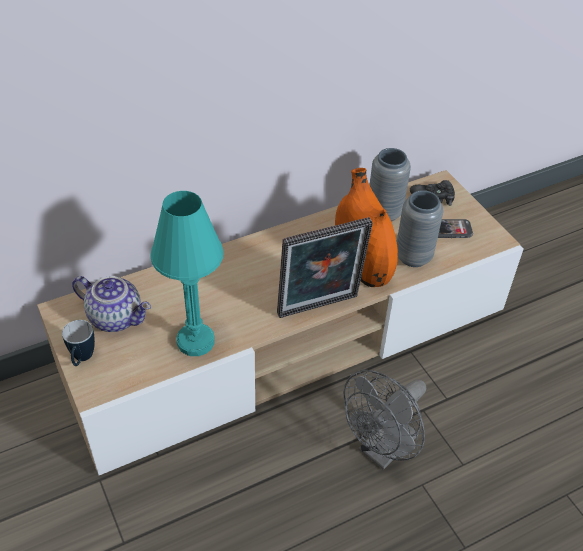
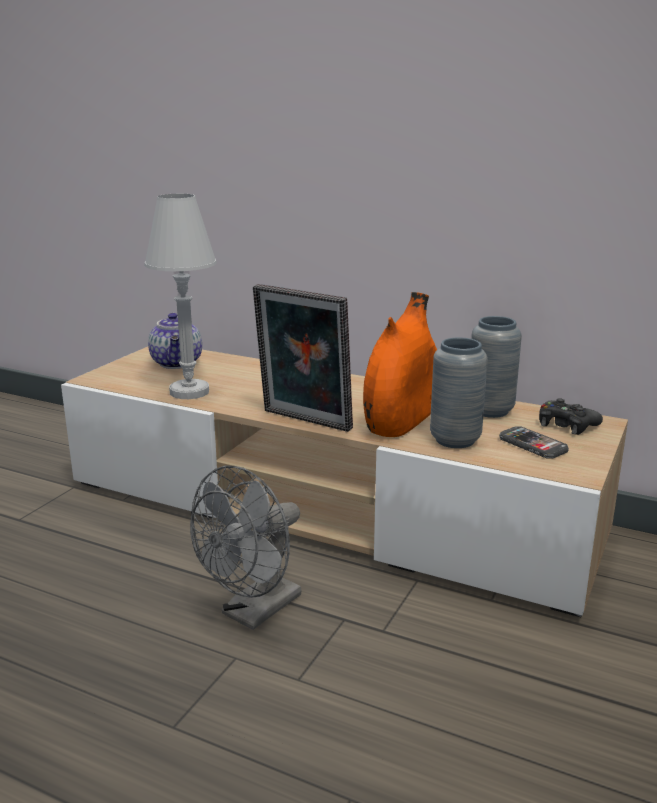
camera: 55 degrees right, 25 degrees down
mug [62,320,95,366] -> none
turquoise table lamp [150,191,224,356] -> white table lamp [144,194,217,399]
grey fan [344,370,426,470] -> grey fan turned 60 degrees counterclockwise [190,466,301,630]

